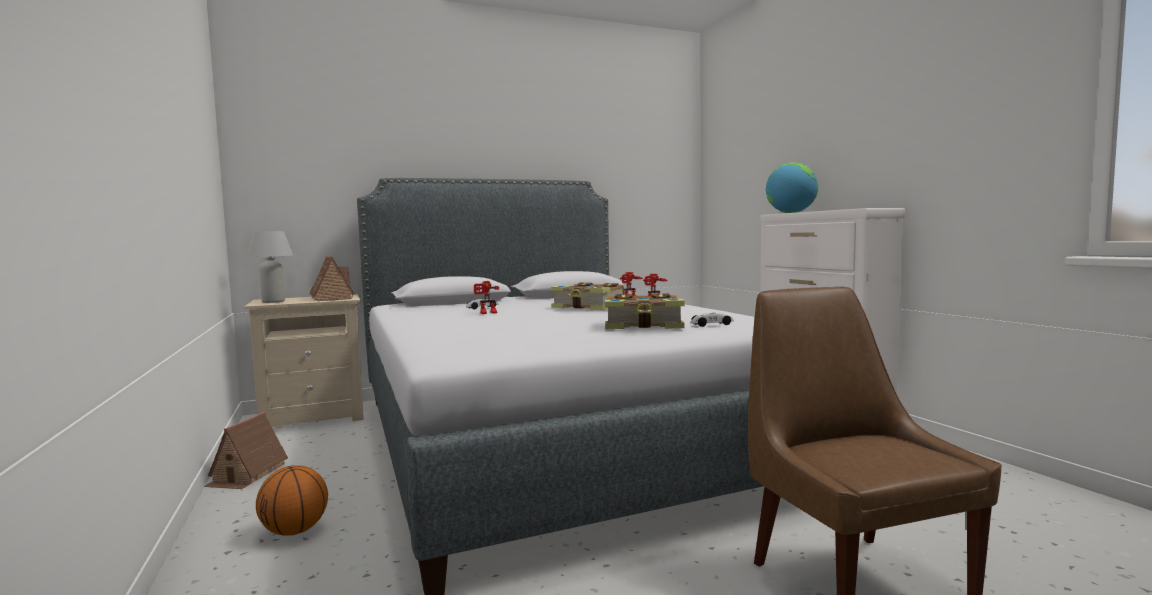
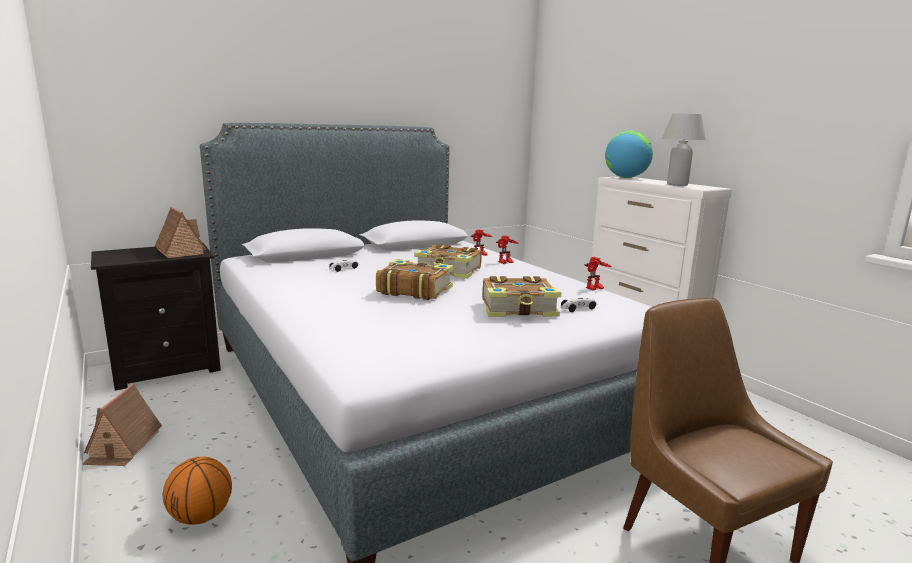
camera: 10 degrees left, 10 degrees up
beige nightstand [244,294,364,428] -> black nightstand [91,243,221,391]
white table lamp [247,231,293,303] -> white table lamp moved to [662,114,706,186]
toy robot [474,281,499,314] -> toy robot moved to [585,257,612,290]
none -> book [376,259,453,300]

